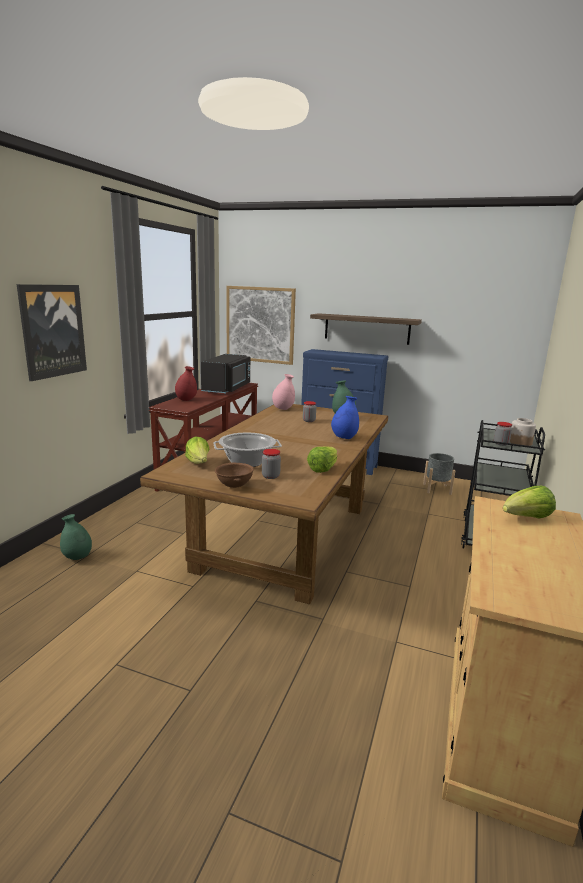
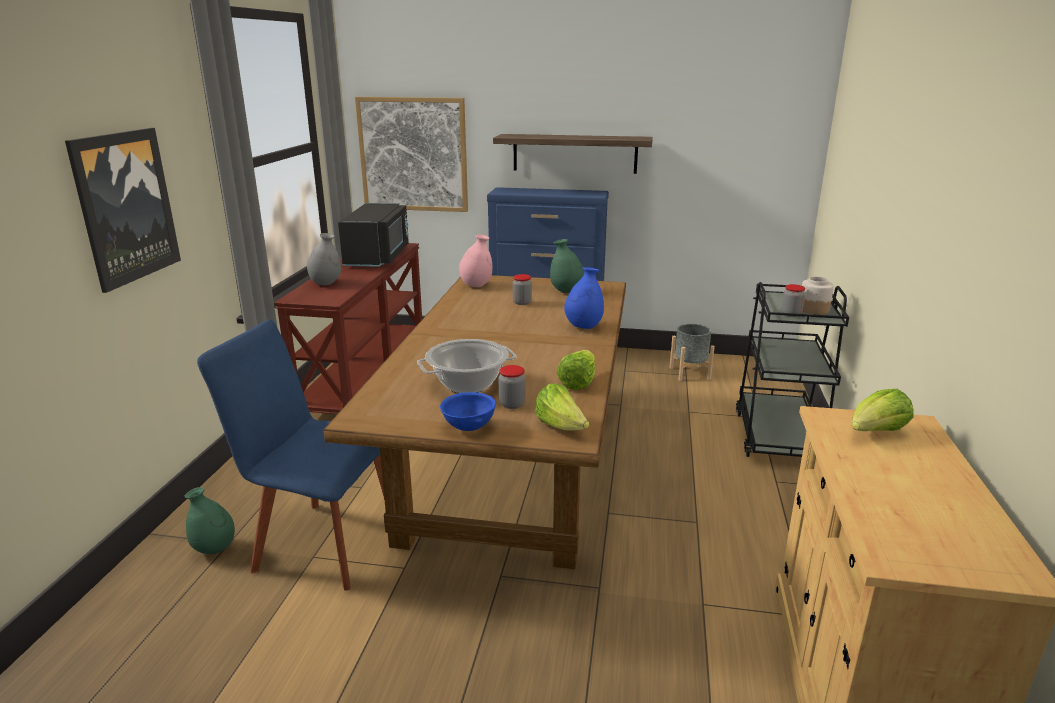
camera: 10 degrees left, 5 degrees up
red vase [175,366,197,401] -> grey vase [307,233,341,285]
lettuce [185,436,209,464] -> lettuce moved to [535,384,589,430]
brown bowl [215,463,254,488] -> blue bowl [440,392,496,431]
none -> blue chair [197,320,385,591]

